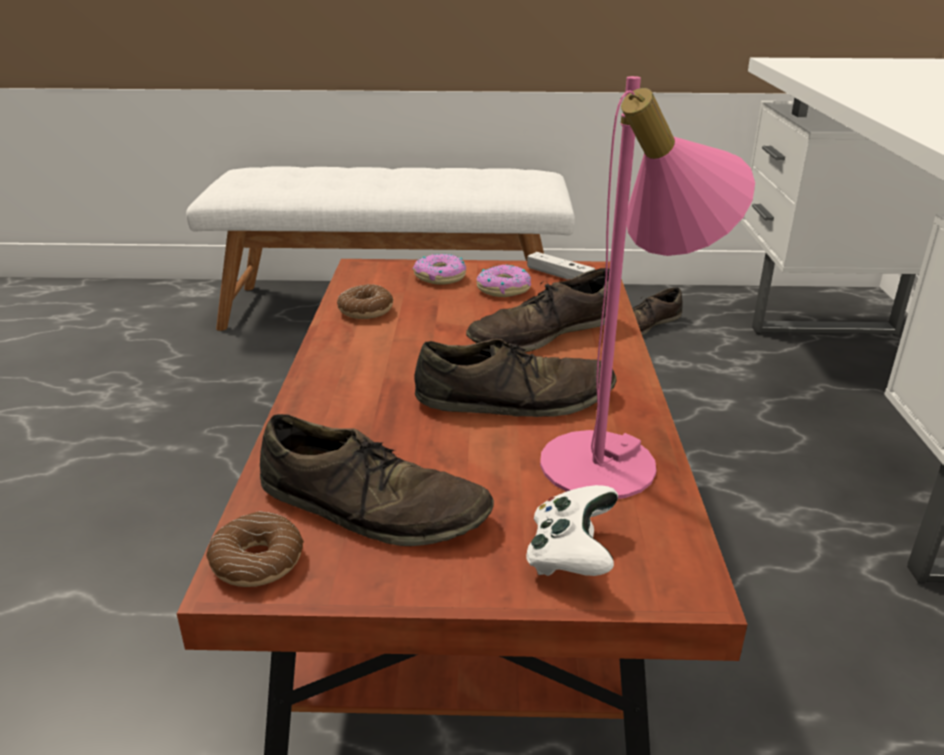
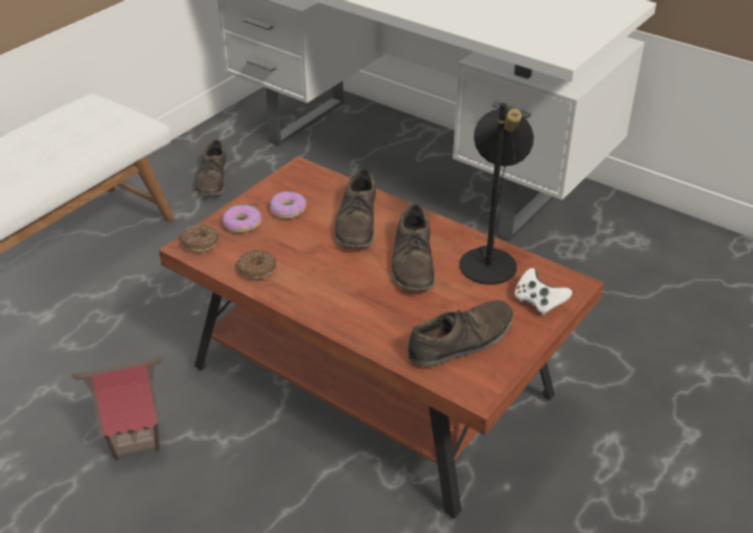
camera: 55 degrees left, 10 degrees up
donut [206,511,304,587] -> donut moved to [181,224,219,252]
brown shoe [414,339,616,417] -> brown shoe turned 150 degrees clockwise [392,204,435,291]
white game controller [527,252,595,280] -> none
pink table lamp [540,76,755,499] -> black table lamp [460,103,534,285]
none -> toy house [71,356,164,460]

